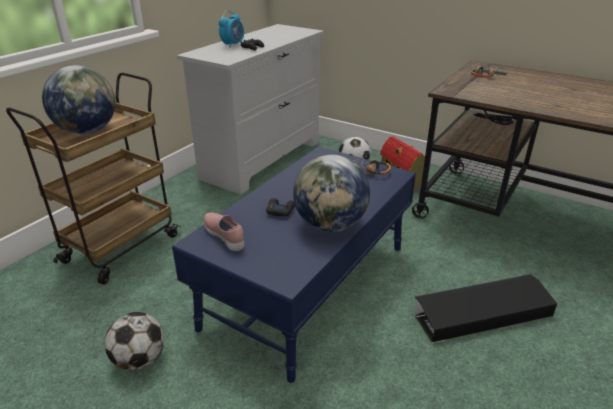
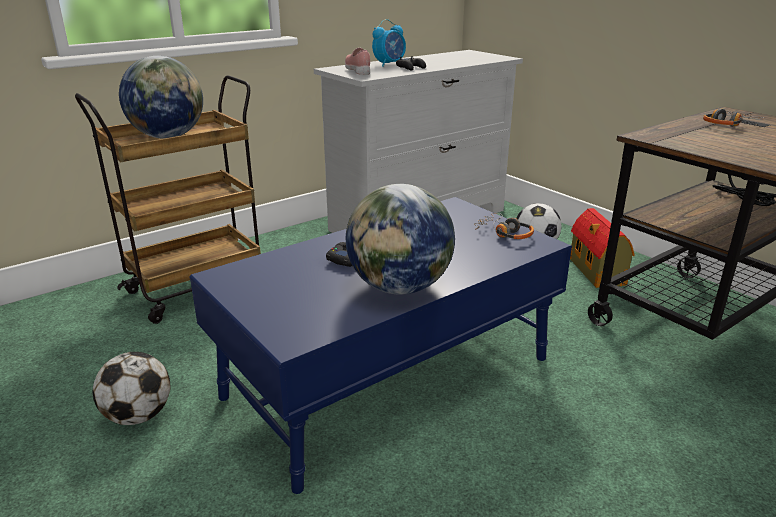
camera: 20 degrees right, 5 degrees down
pink shoe [204,212,245,251] -> pink shoe moved to [345,48,370,75]
black storage box [415,274,557,343] -> none

